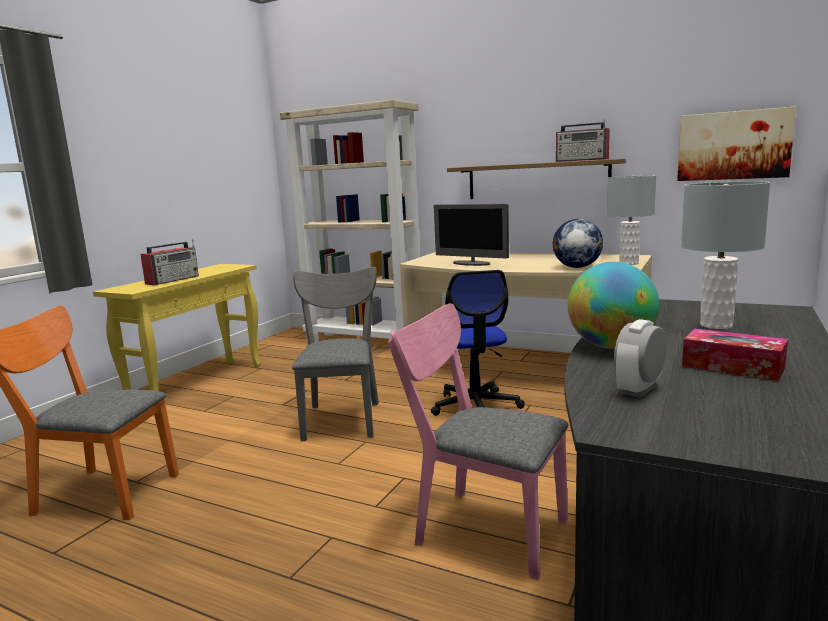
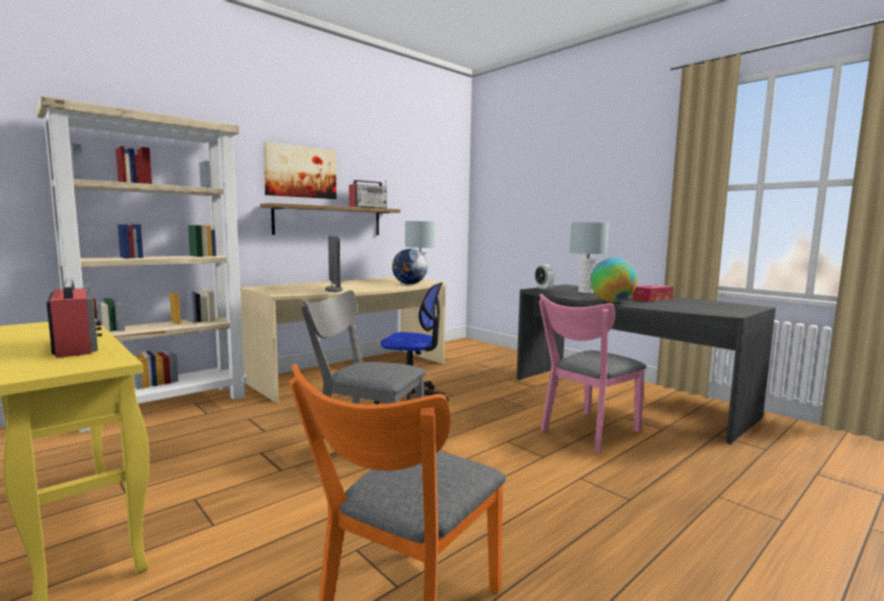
camera: 70 degrees left, 5 degrees down
monitor [434,204,509,266] -> monitor turned 75 degrees counterclockwise [325,236,343,292]
alarm clock [614,319,667,398] -> alarm clock moved to [535,264,555,290]
picture [677,107,796,181] -> picture moved to [263,142,336,199]

